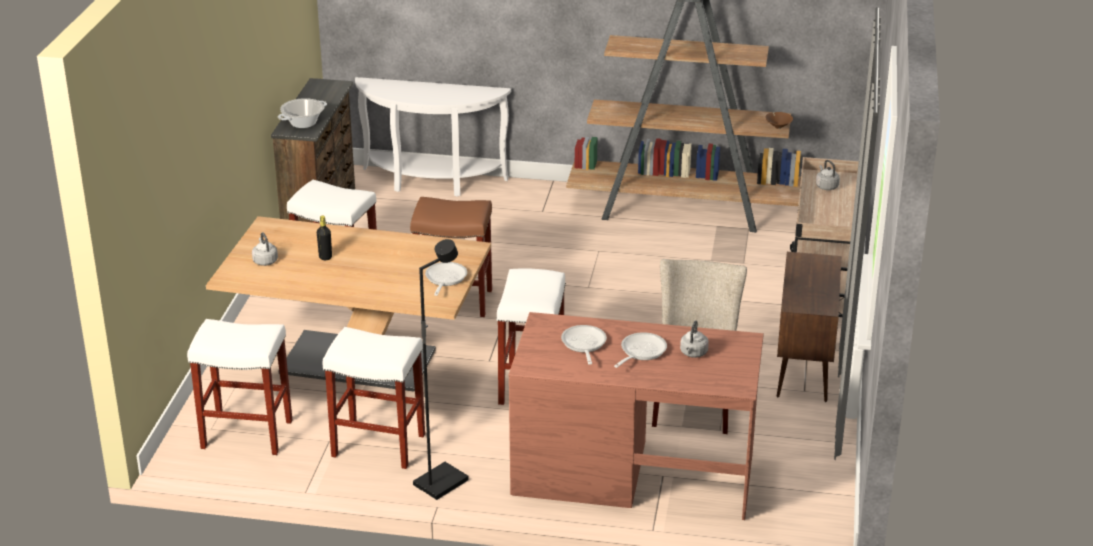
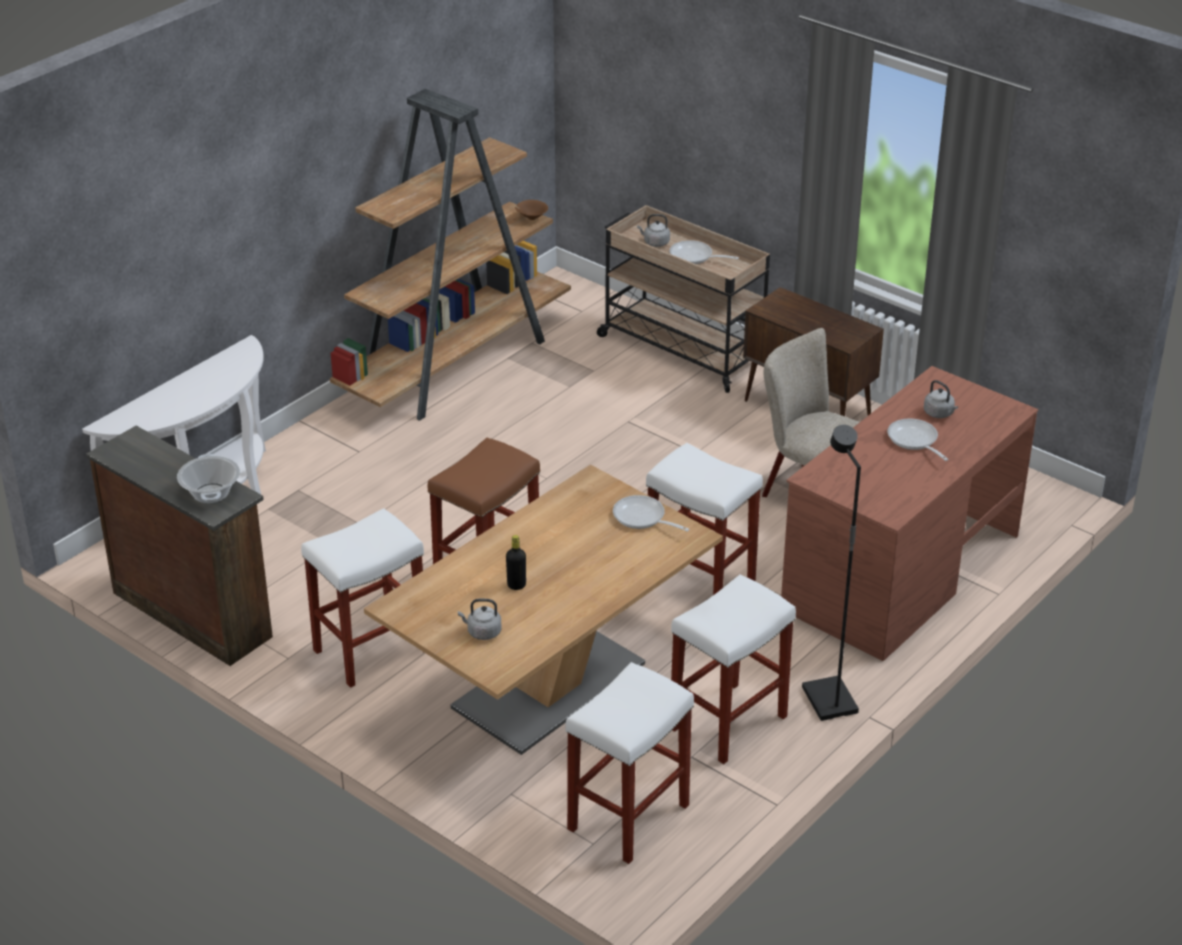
camera: 60 degrees left, 5 degrees up
frying pan [561,325,607,365] -> frying pan moved to [669,240,739,264]

